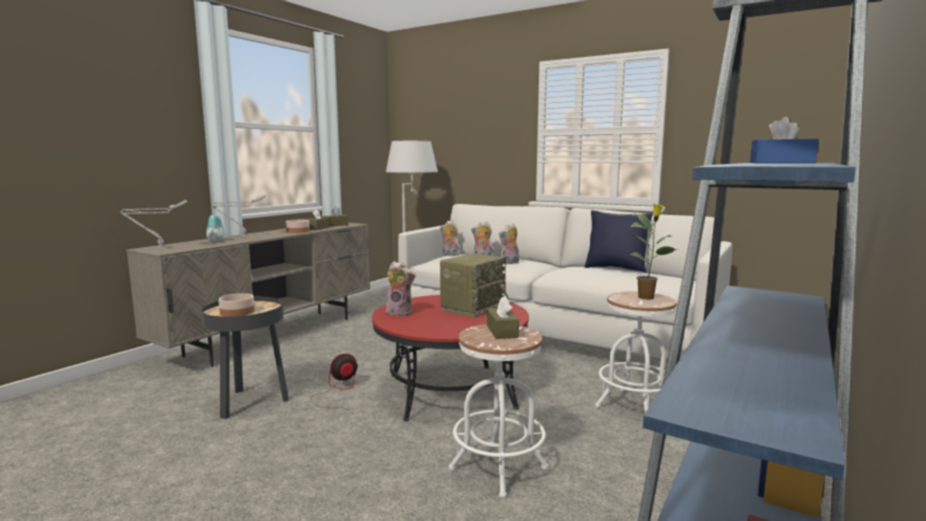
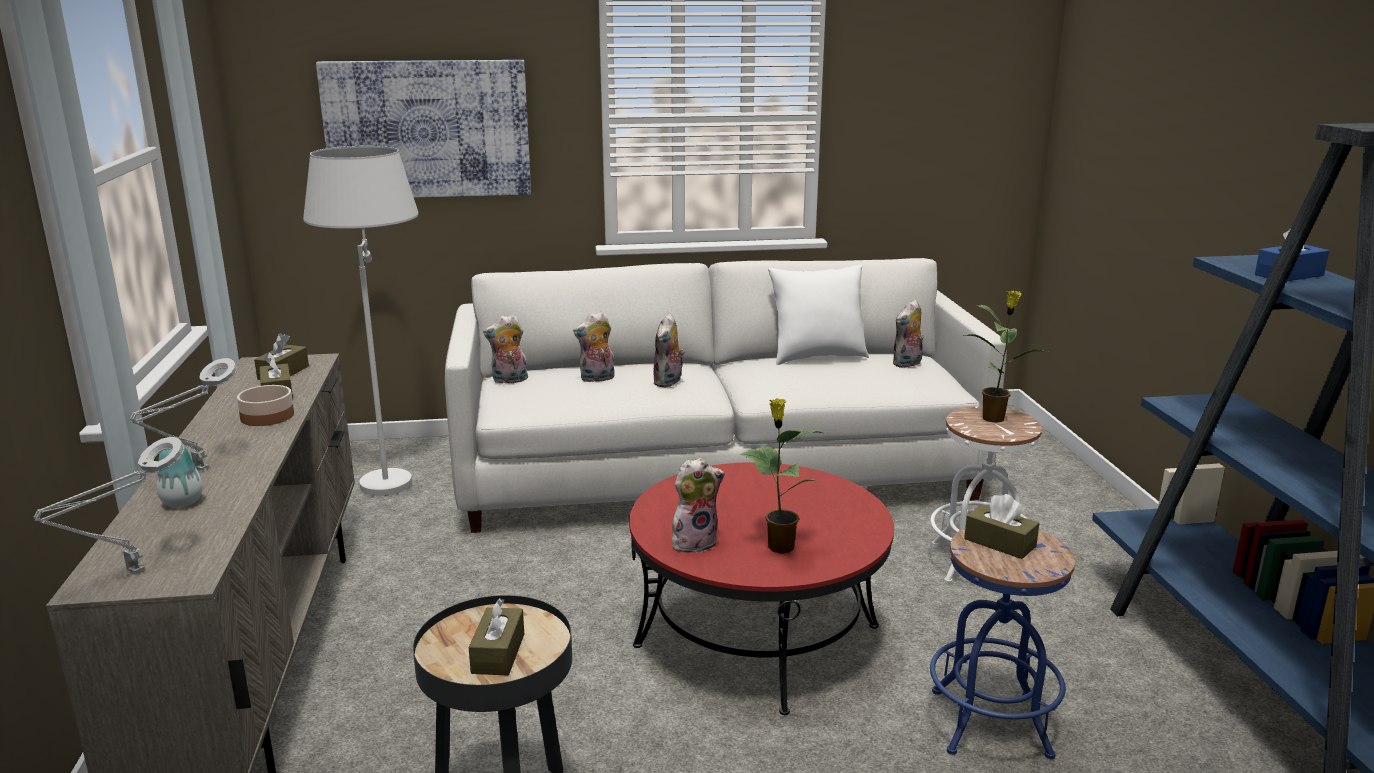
camera: 40 degrees left, 10 degrees up
bowl [219,293,255,316] -> brown tissue box [469,598,524,675]
fan [311,354,358,414] -> none
radio [440,253,508,318] -> none
white stool [449,324,548,498] -> blue stool [930,529,1075,759]
blue pillow [584,210,653,273] -> white pillow [768,265,869,365]
none -> picture [316,60,531,198]
none -> potted plant [740,398,828,554]
none -> plush toy [893,299,924,368]

